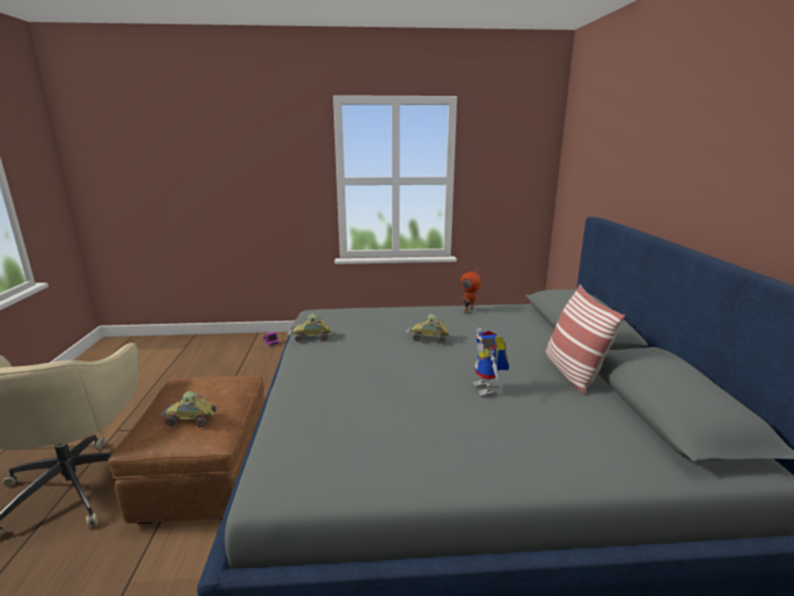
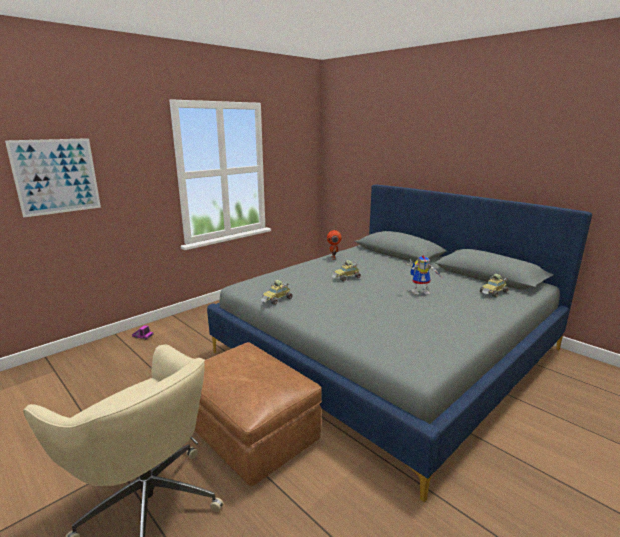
camera: 40 degrees left, 0 degrees up
toy car [160,391,216,427] -> toy car moved to [480,274,508,297]
toy robot [473,328,509,396] -> toy robot turned 45 degrees counterclockwise [405,256,441,295]
pillow [545,284,625,394] -> none
none -> picture [5,138,101,218]

